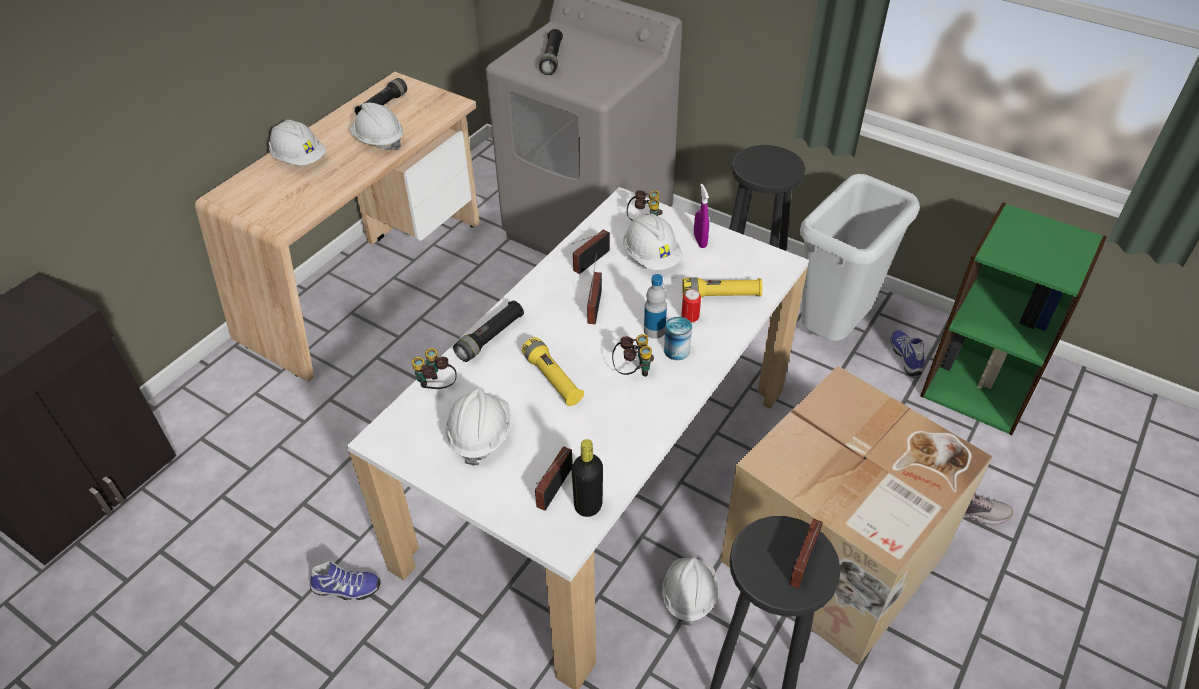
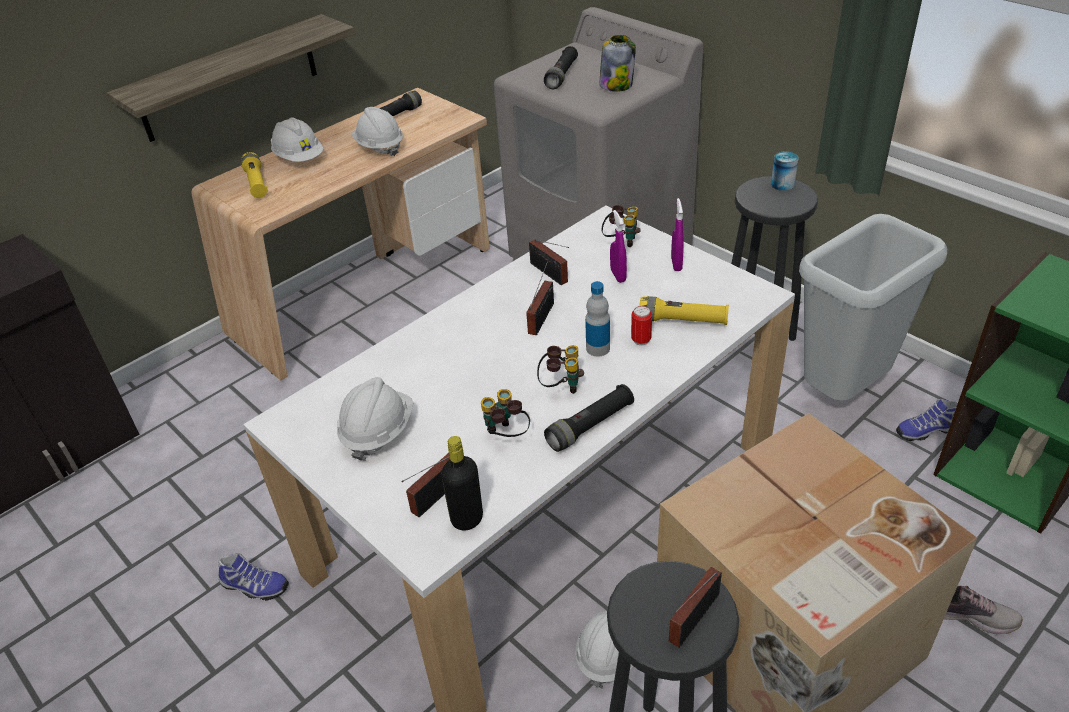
camera: 15 degrees right, 5 degrees down
binoculars [412,348,457,389] -> binoculars moved to [481,389,530,437]
black flashlight [453,301,524,362] -> black flashlight moved to [544,384,634,452]
yellow flashlight [522,337,584,406] -> yellow flashlight moved to [241,152,268,198]
radio [572,229,610,274] -> radio turned 90 degrees counterclockwise [529,239,569,285]
white hard hat [623,213,683,270] -> purple spray bottle [610,210,627,283]
can [664,317,692,360] -> can moved to [771,151,799,191]
shoe [890,331,924,376] -> shoe turned 105 degrees counterclockwise [896,399,958,441]
none -> shelf [107,14,355,142]
none -> jar [599,35,636,92]

